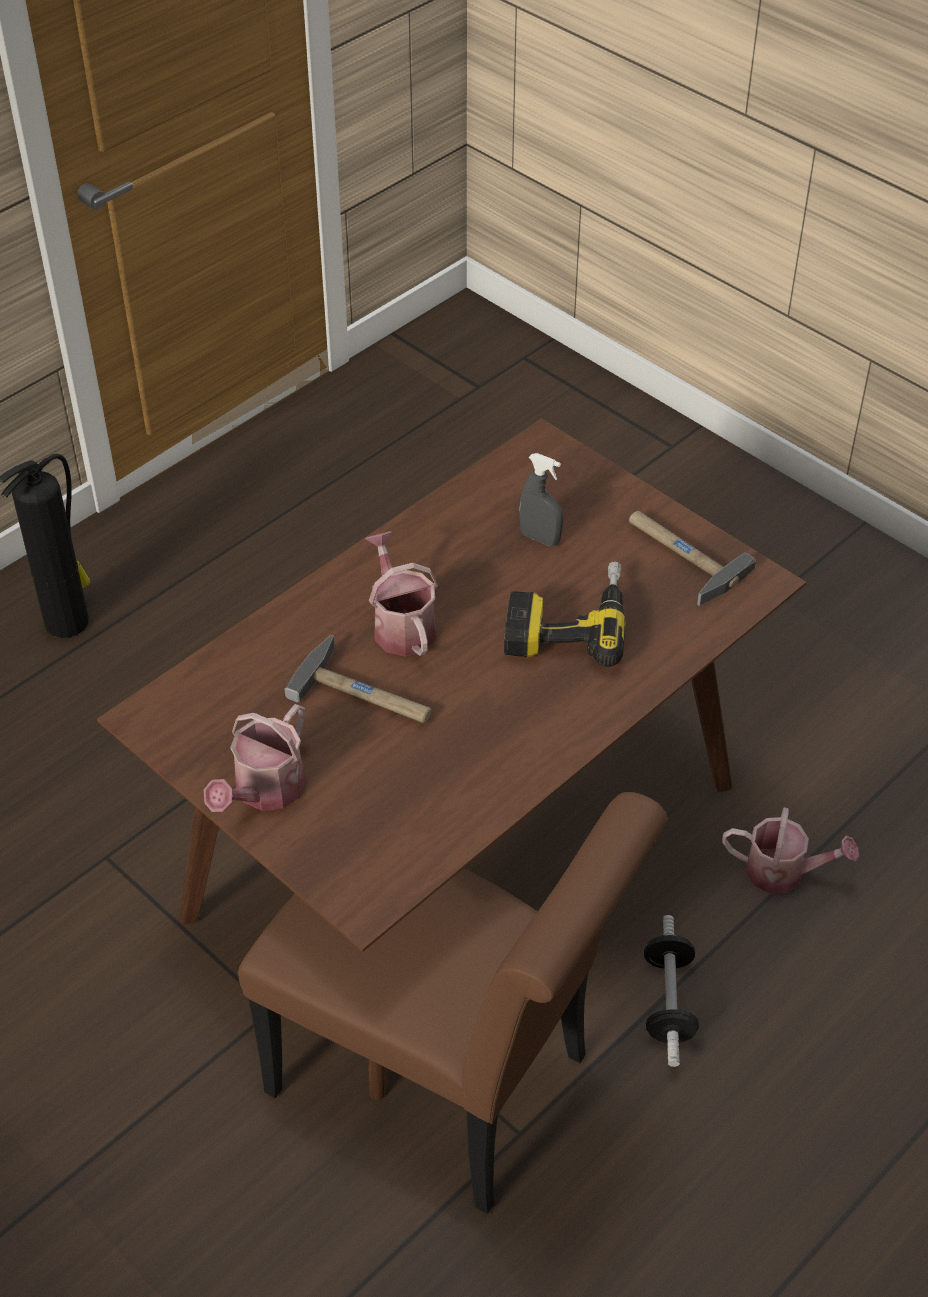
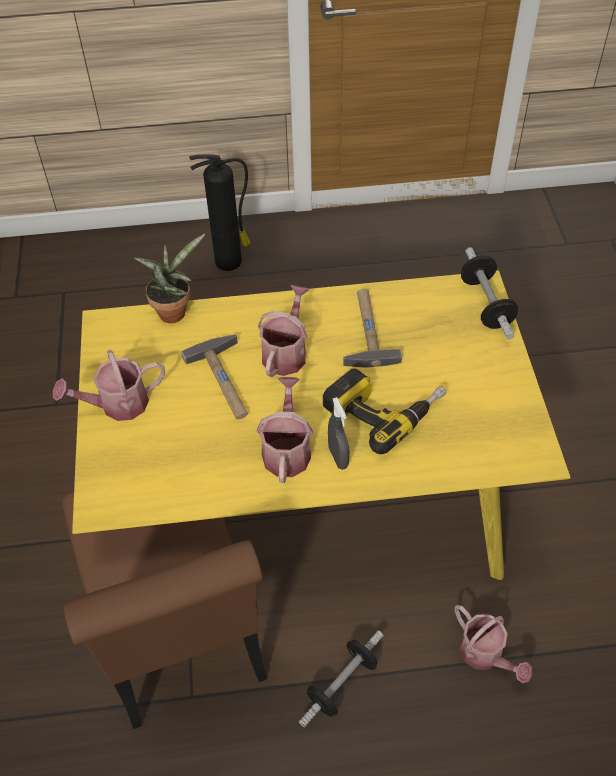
camera: 40 degrees right, 5 degrees up
brown dining table [97,418,806,1101] -> yellow dining table [72,270,570,580]
grey spray bottle [519,453,563,546] -> grey spray bottle moved to [328,397,350,470]
hammer [629,511,756,606] -> hammer moved to [343,289,402,368]
none -> potted plant [134,234,205,323]
none -> watering can [257,377,313,483]
none -> dumbbell [461,247,518,340]

